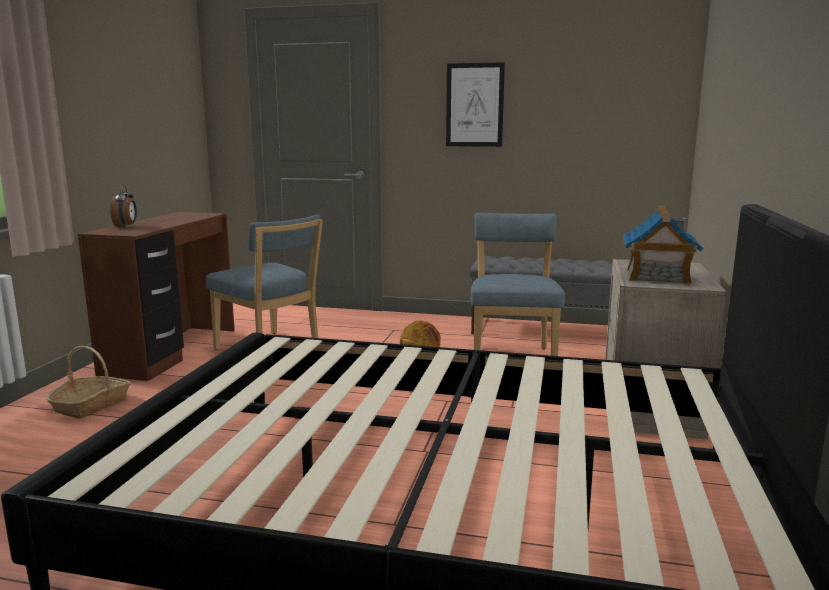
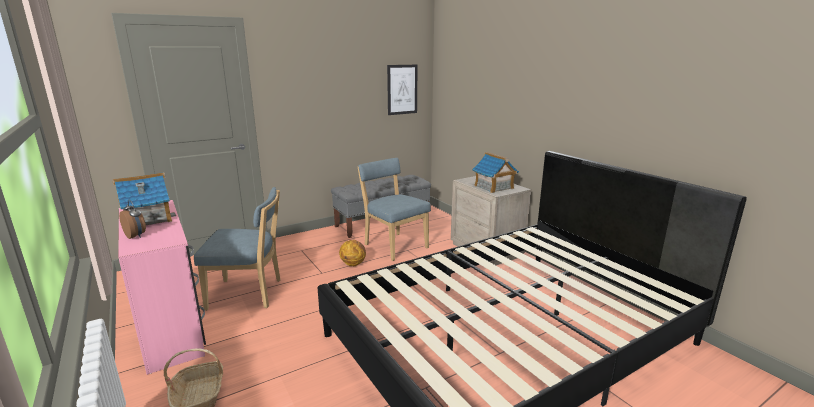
camera: 45 degrees left, 5 degrees up
brown desk [78,212,235,381] -> pink desk [118,200,206,375]
picture [446,62,505,147] -> picture moved to [387,65,417,115]
none -> toy house [112,172,176,225]

